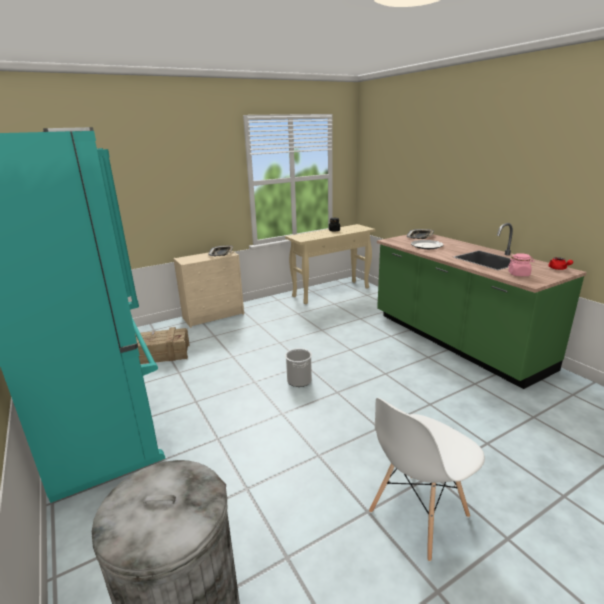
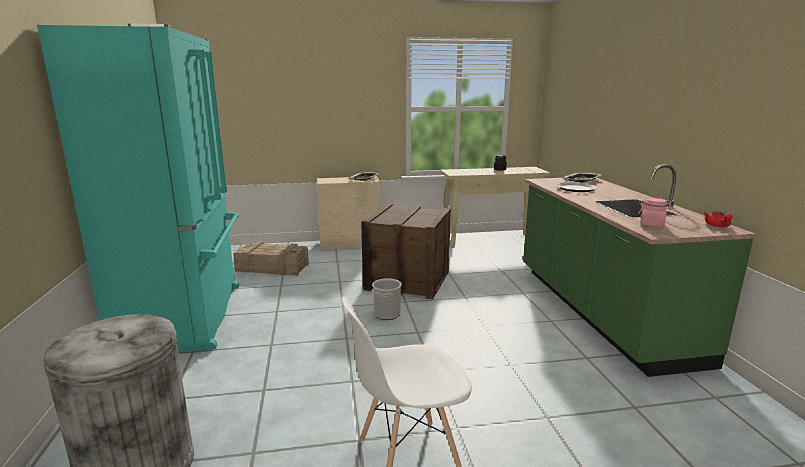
camera: 20 degrees right, 5 degrees down
none -> crate [361,204,451,299]

